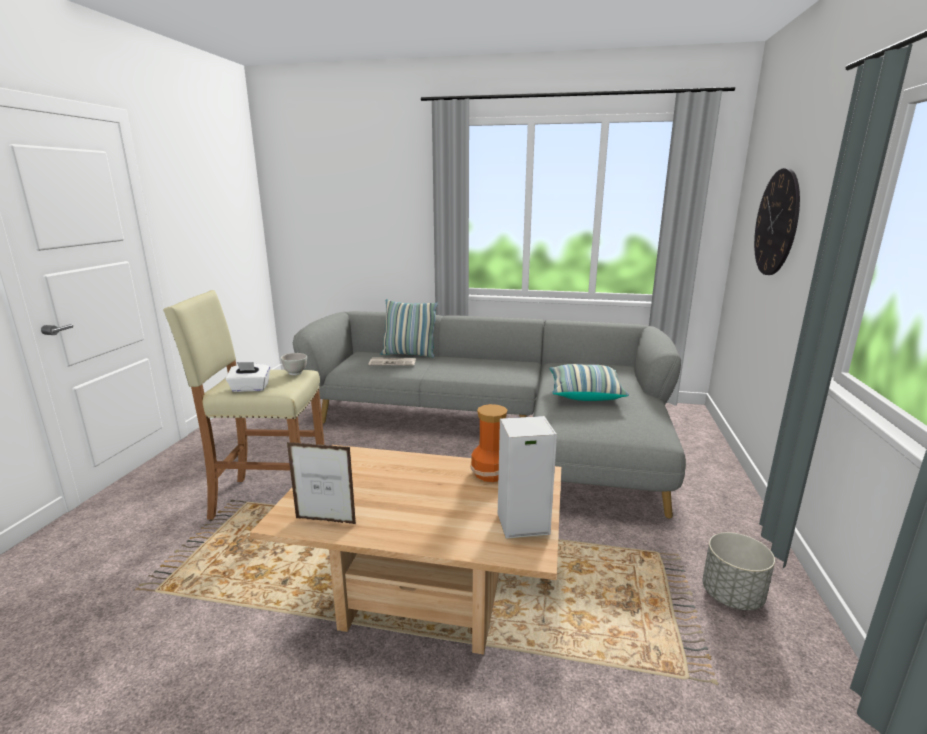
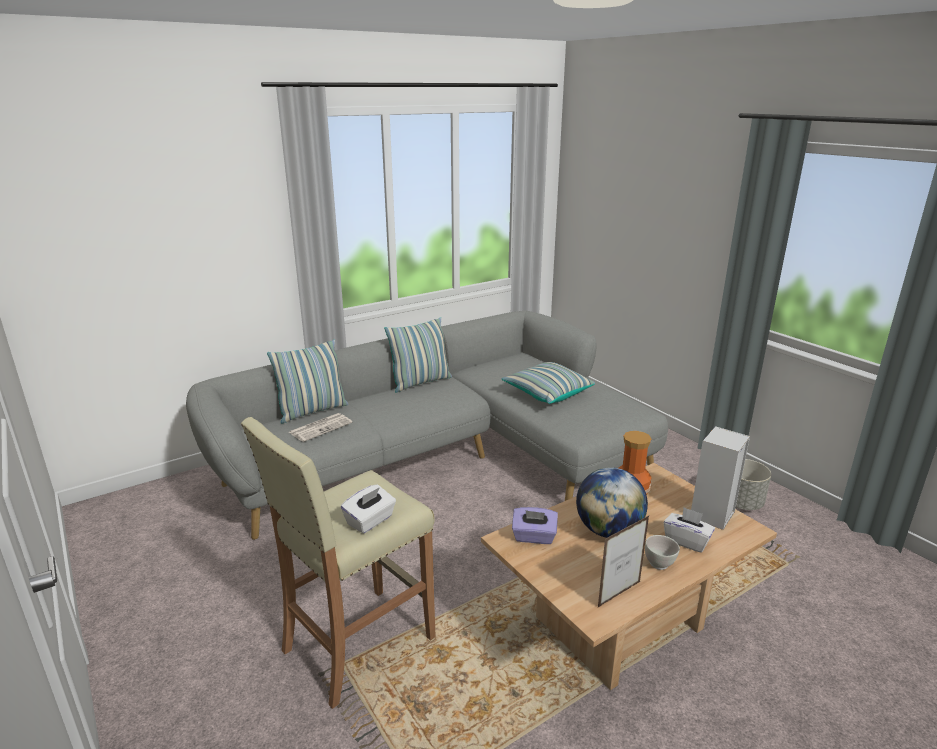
camera: 45 degrees left, 5 degrees up
white bowl [281,353,307,375] -> white bowl moved to [645,535,680,570]
wall clock [754,168,800,275] -> none
none -> pillow [384,317,452,392]
none -> purple tissue box [512,507,558,544]
none -> globe [576,467,648,538]
none -> white tissue box [664,507,715,553]

